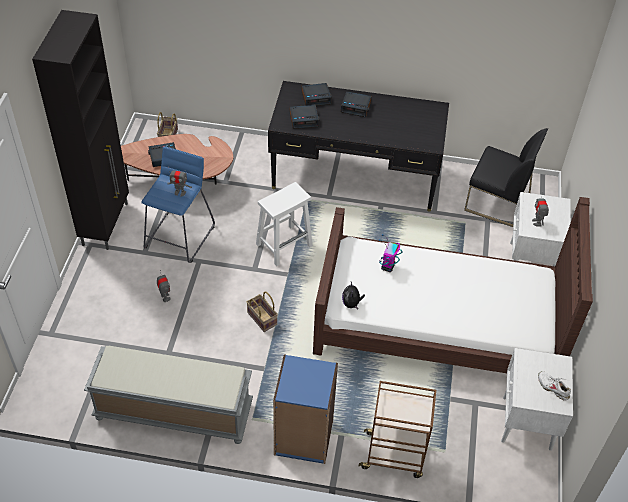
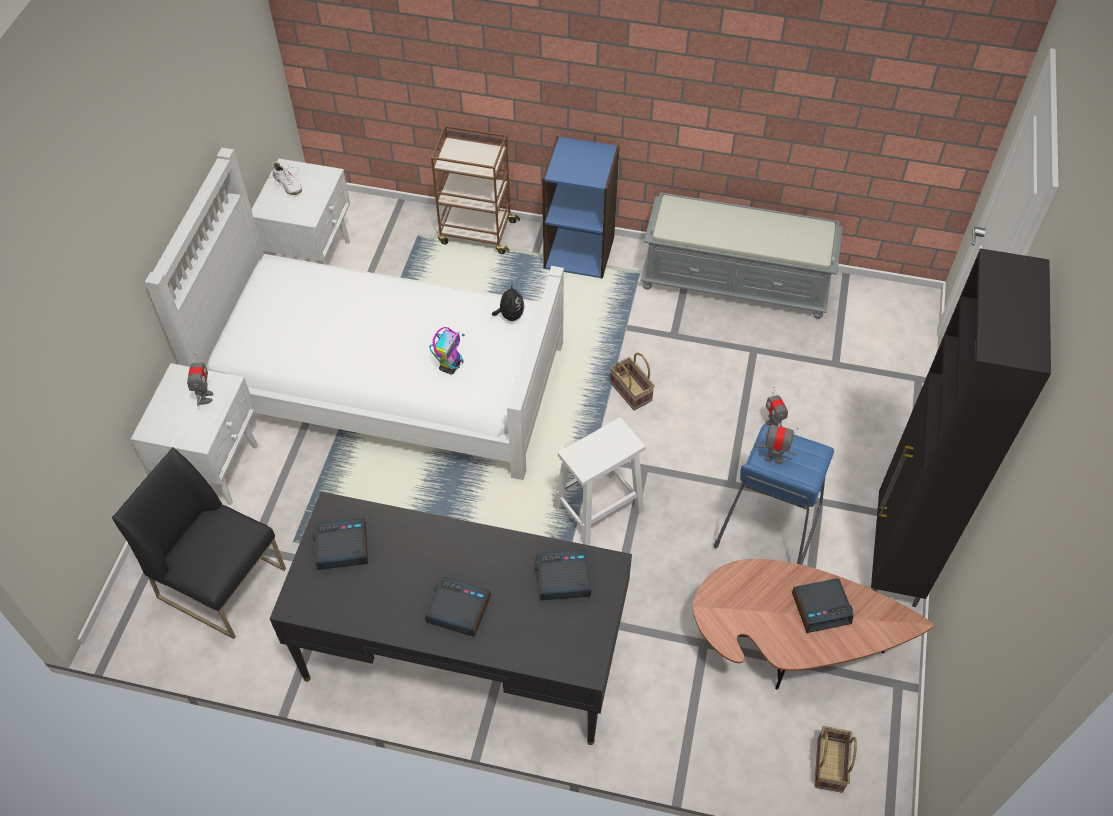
camera: 175 degrees left, 5 degrees up
alarm clock [301,83,332,106] -> alarm clock moved to [313,518,368,570]
brown bed [313,197,593,373] -> white bed [145,148,564,480]

